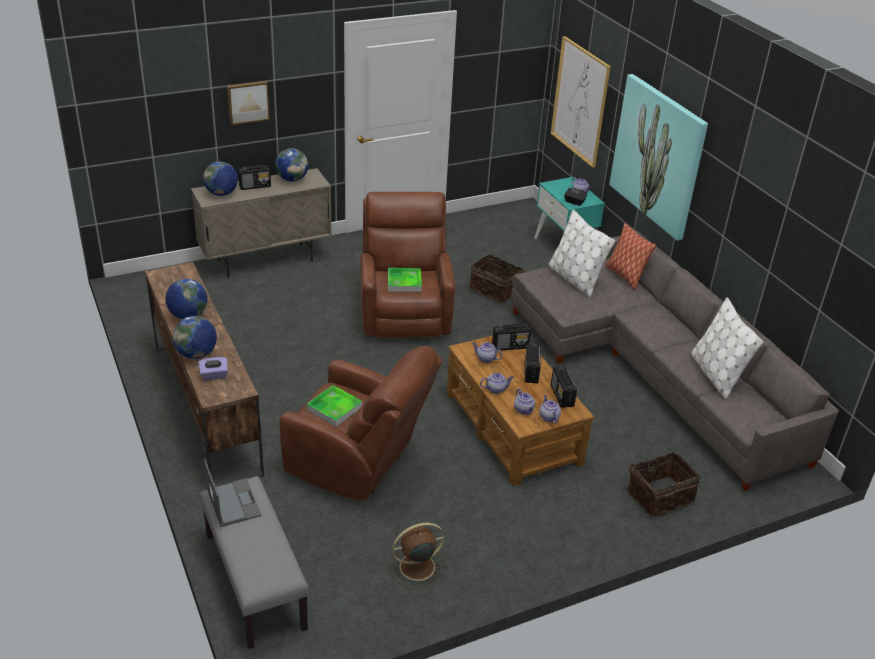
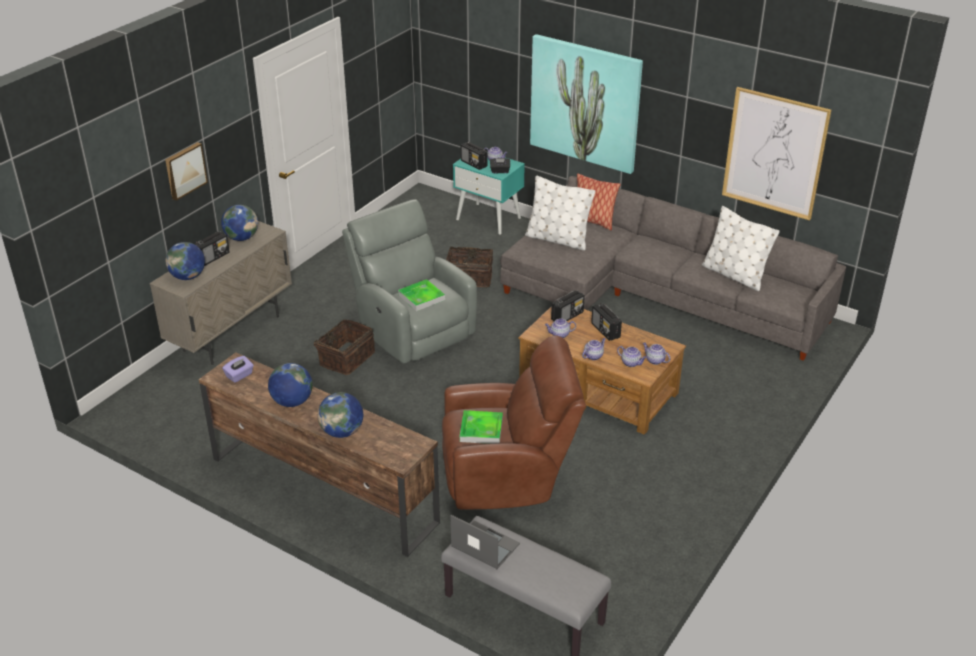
camera: 30 degrees left, 0 degrees up
purple tissue box [198,357,228,380] -> purple tissue box moved to [222,356,254,383]
brown armchair [360,192,455,338] -> grey armchair [342,199,477,363]
brown fan [390,523,447,589] -> none
picture [551,36,611,168] -> picture moved to [722,87,831,220]
radio [551,366,577,408] -> radio moved to [461,142,487,170]
basket [627,452,700,517] -> basket moved to [313,319,375,375]

